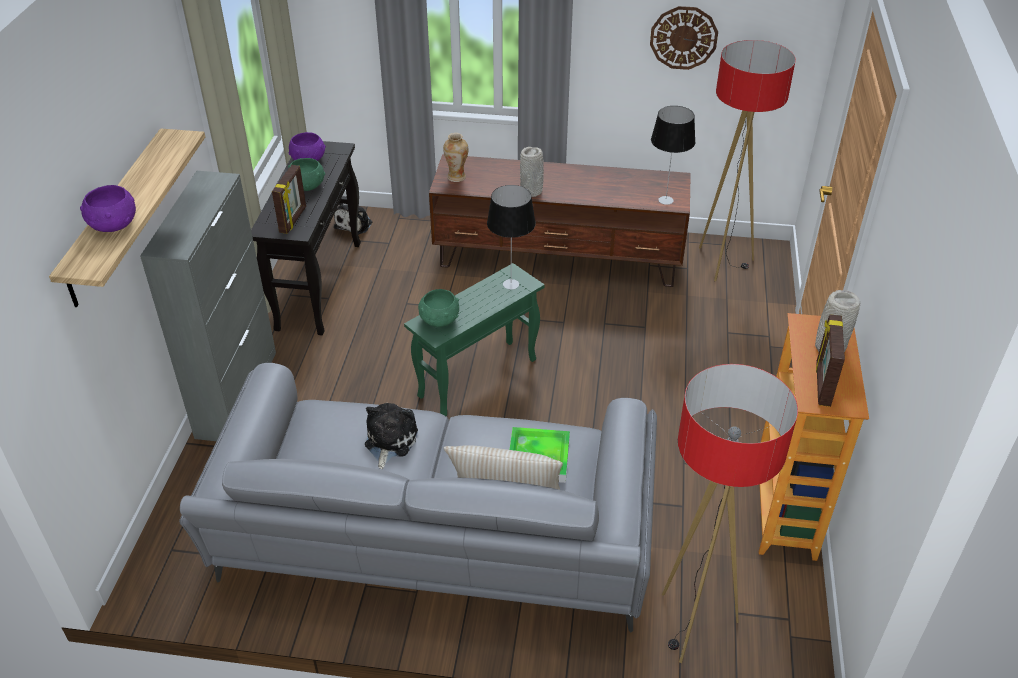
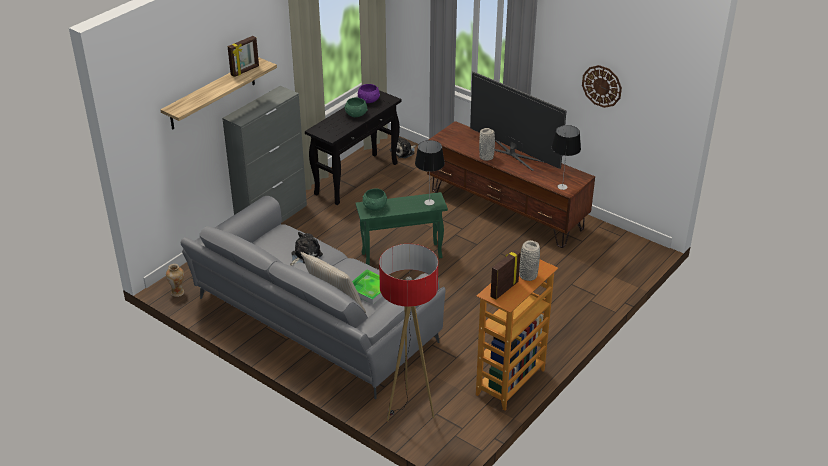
camera: 30 degrees right, 5 degrees down
purple bowl [80,185,136,232] -> none
picture frame [272,165,306,234] -> picture frame moved to [227,36,259,77]
vase [443,133,468,182] -> vase moved to [166,264,184,297]
floor lamp [699,40,796,282] -> none
none -> television [470,71,567,171]

